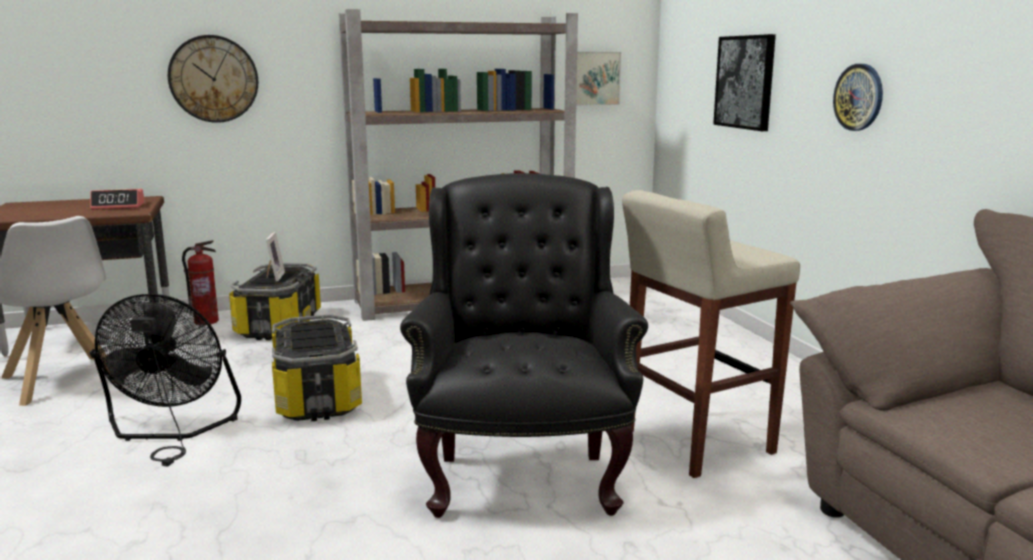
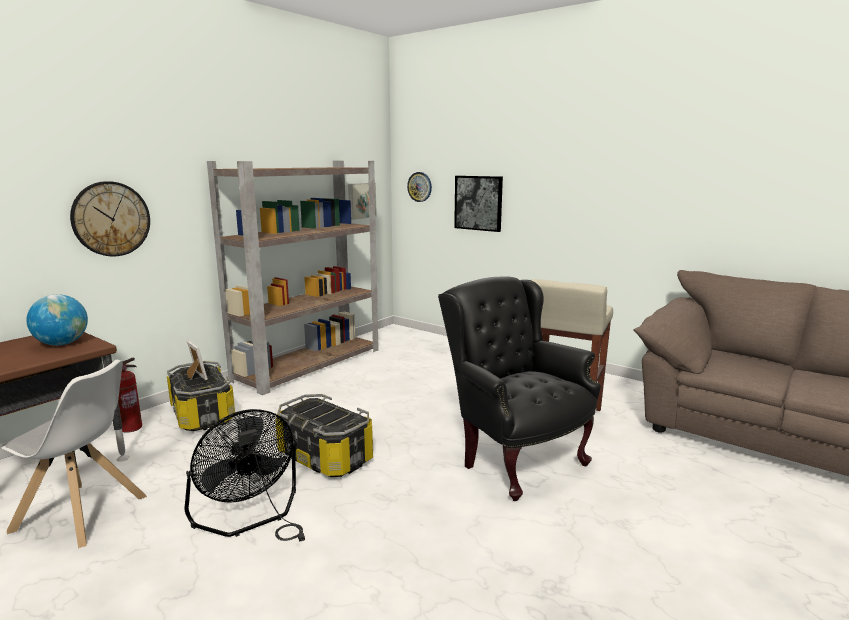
camera: 35 degrees left, 0 degrees up
alarm clock [90,189,145,210] -> globe [26,294,88,345]
wall clock [833,64,883,131] -> wall clock moved to [407,172,432,202]

